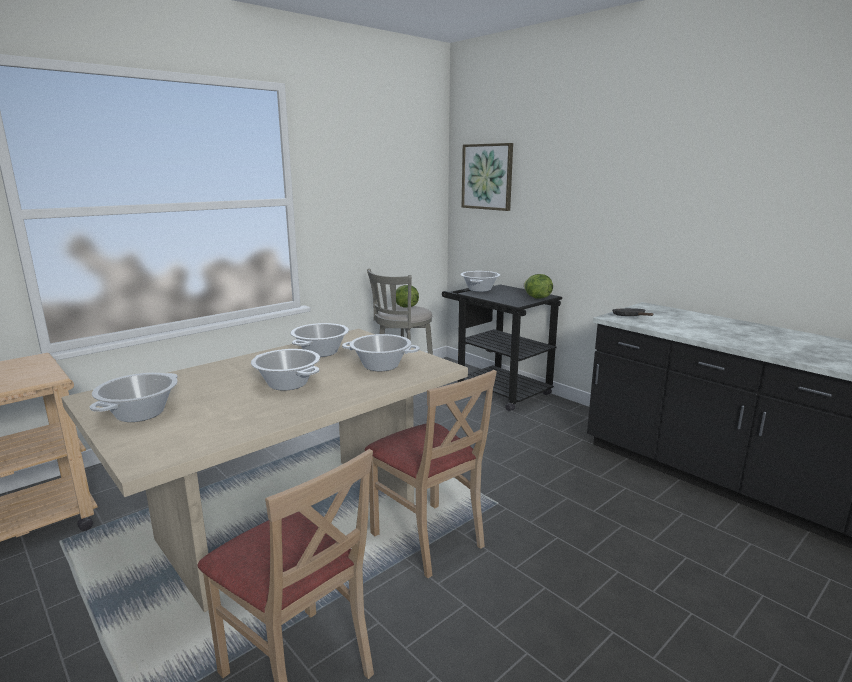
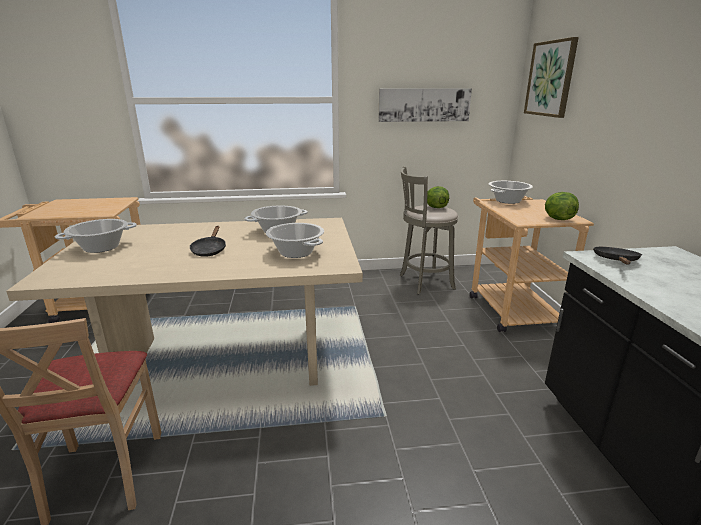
camera: 35 degrees right, 5 degrees up
cooking pot [251,349,320,391] -> black frying pan [190,226,226,257]
beige chair [365,370,497,578] -> none
black cart [442,284,562,411] -> beige cart [469,196,594,332]
none -> picture [378,88,472,122]

